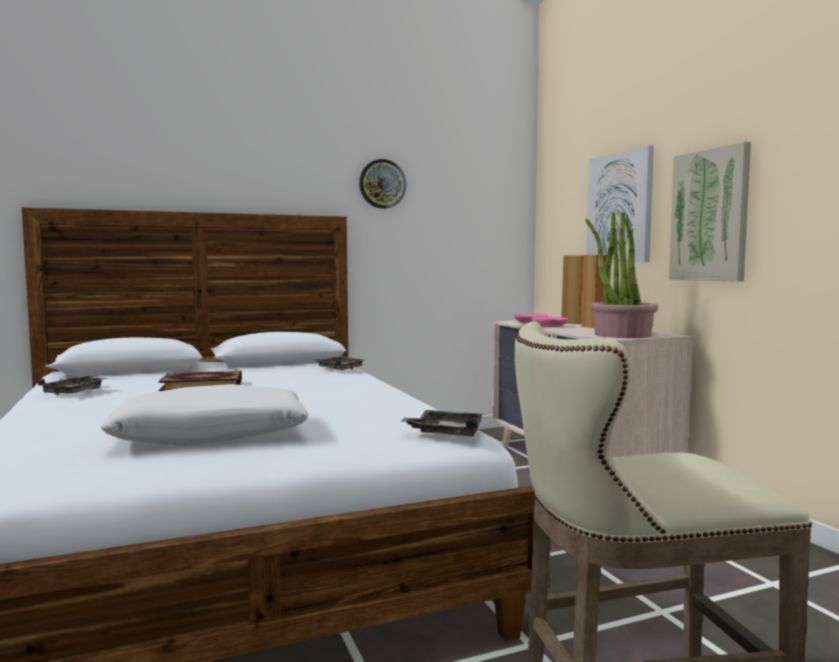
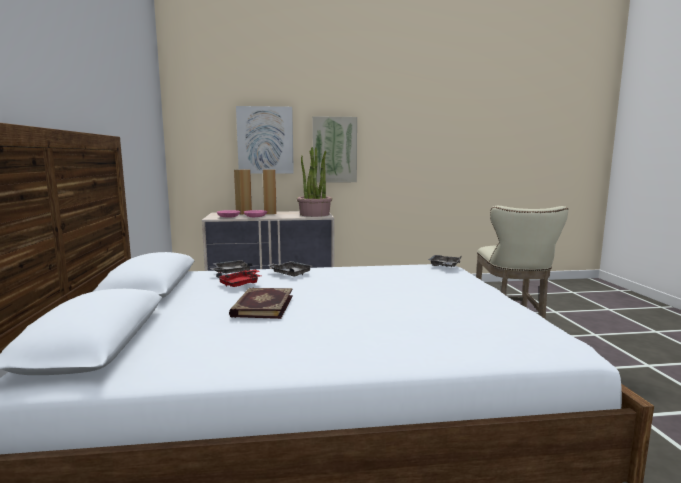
camera: 75 degrees left, 5 degrees up
grey tray [37,375,108,395] -> grey tray moved to [267,261,312,277]
white pillow [101,384,309,446] -> none
wall clock [359,159,406,209] -> none
none -> red tray [216,270,261,287]

